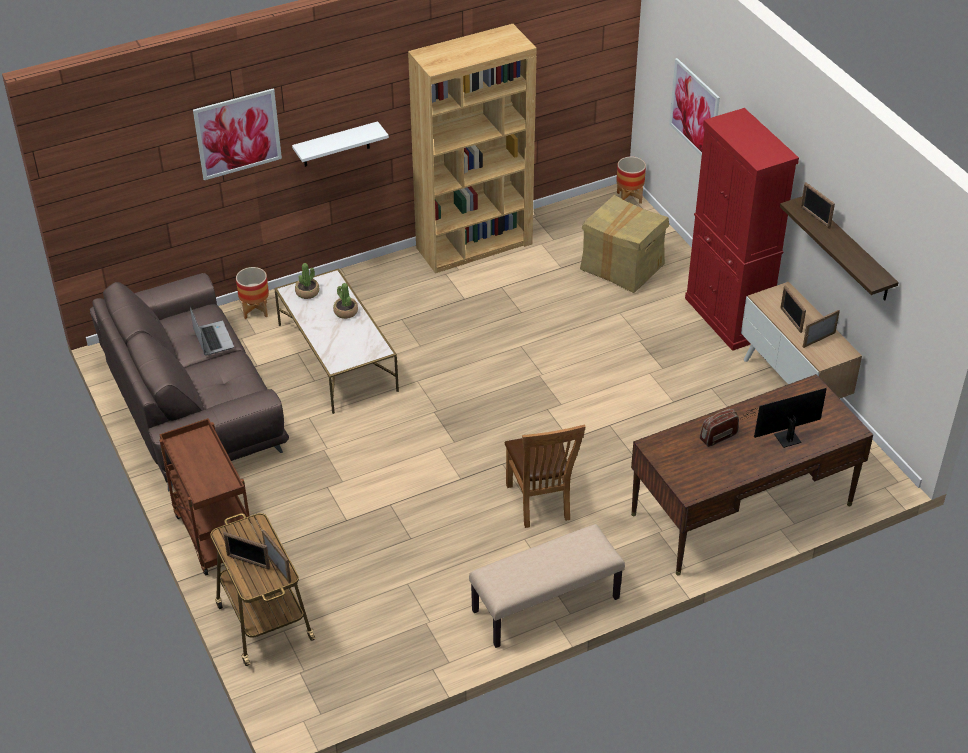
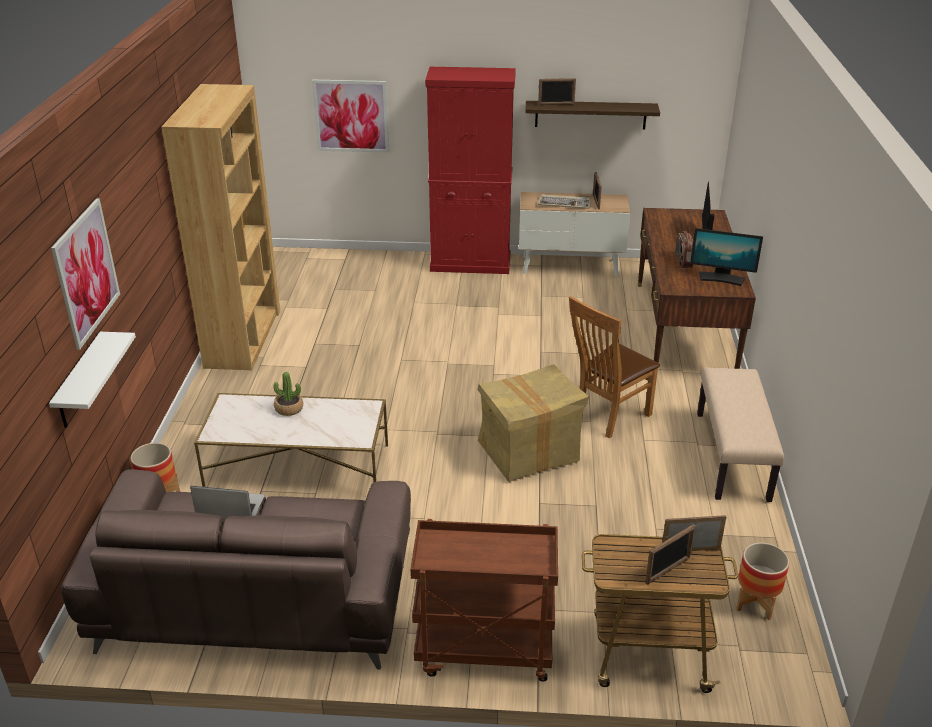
camera: 60 degrees left, 10 degrees down
white shelf [292,121,389,167] -> white shelf moved to [49,332,136,428]
potted plant [295,263,319,299] -> none
brown chair [505,424,586,528] -> brown chair turned 120 degrees clockwise [569,296,660,438]
cardboard box [580,195,669,293] -> cardboard box moved to [477,364,589,482]
planter [616,157,646,204] -> planter moved to [736,543,789,620]
picture frame [780,285,806,333] -> keyboard [538,195,591,209]
none -> monitor [690,228,763,286]

